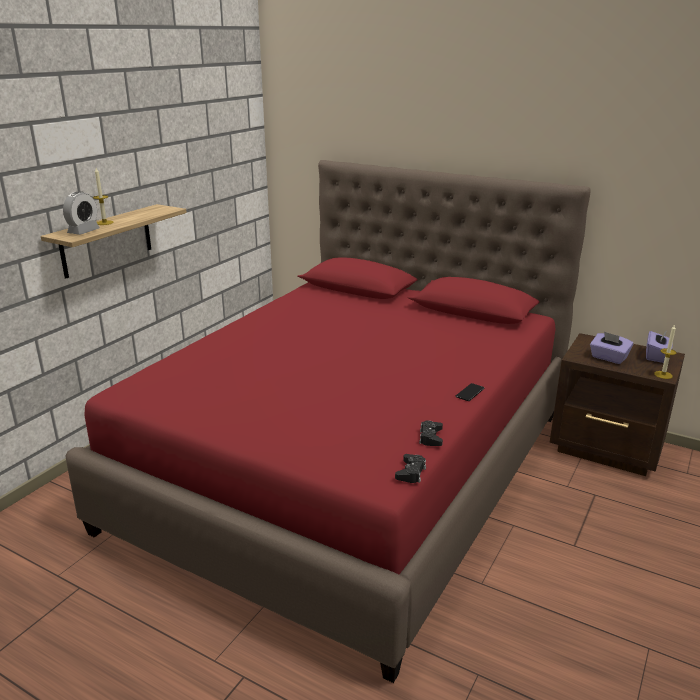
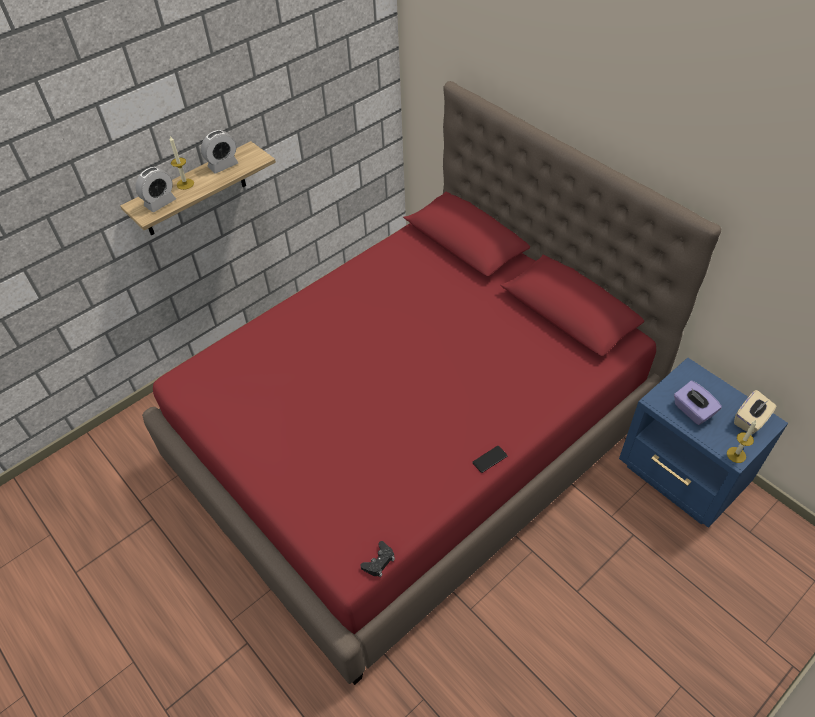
camera: 20 degrees right, 25 degrees up
black game controller [419,420,443,446] -> none
brown nightstand [550,333,685,476] -> blue nightstand [619,357,788,528]
purple tissue box [646,331,673,363] -> beige tissue box [734,390,776,434]
none -> alarm clock [201,130,238,173]

